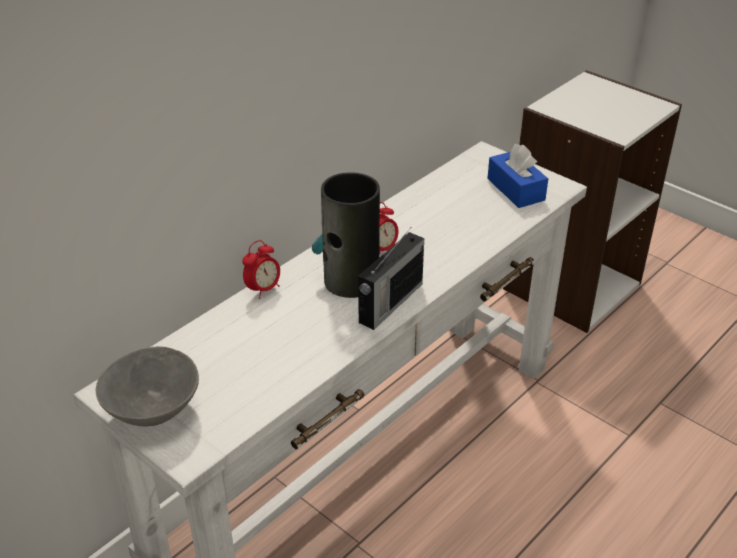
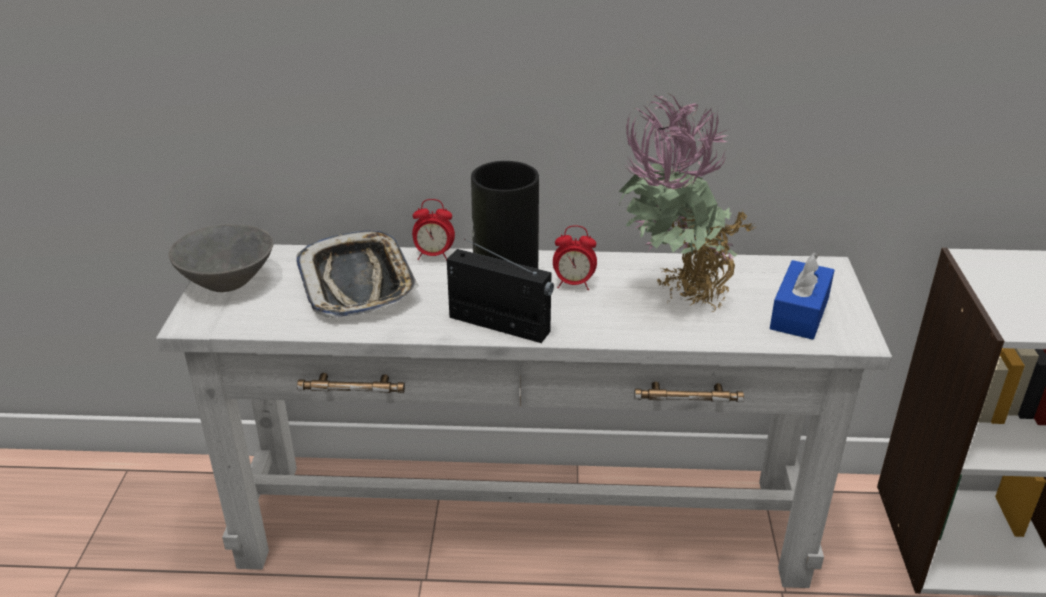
camera: 50 degrees right, 5 degrees down
radio [358,229,424,330] -> radio turned 150 degrees counterclockwise [447,239,554,343]
none -> tray [296,230,419,318]
none -> potted plant [619,94,755,312]

